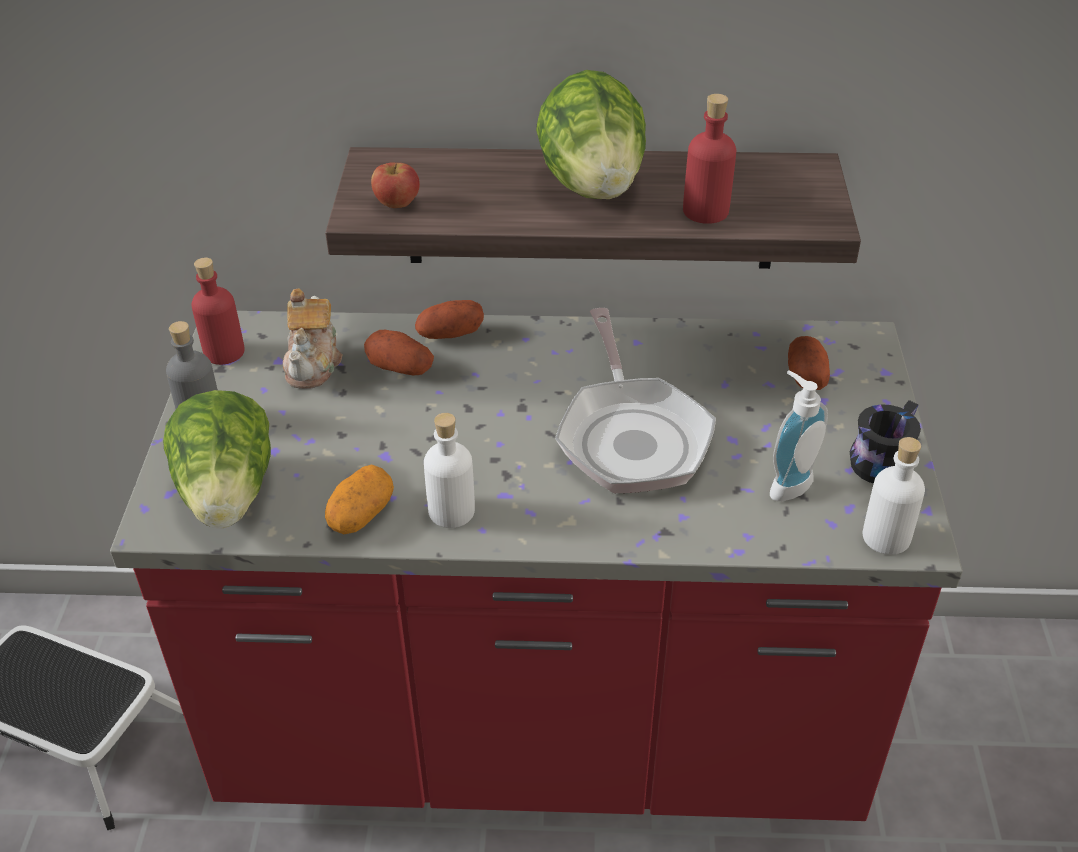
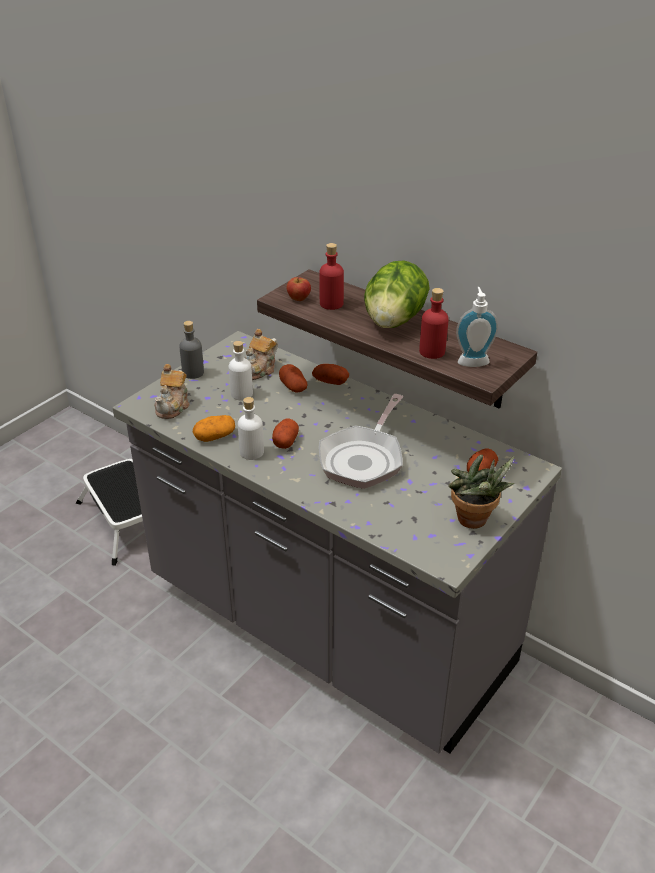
camera: 35 degrees right, 5 degrees down
red counter [110,311,963,821] -> grey counter [113,331,562,753]
lettuce [163,390,271,528] -> teapot [154,364,190,419]
red bottle [191,257,245,365] -> red bottle moved to [319,243,344,310]
soap dispenser [770,371,828,501] -> soap dispenser moved to [456,287,498,367]
black mug [850,400,921,483] -> potted plant [448,455,515,529]
white bottle [863,437,925,555] -> white bottle moved to [228,341,253,400]
none -> potato [272,418,299,449]

